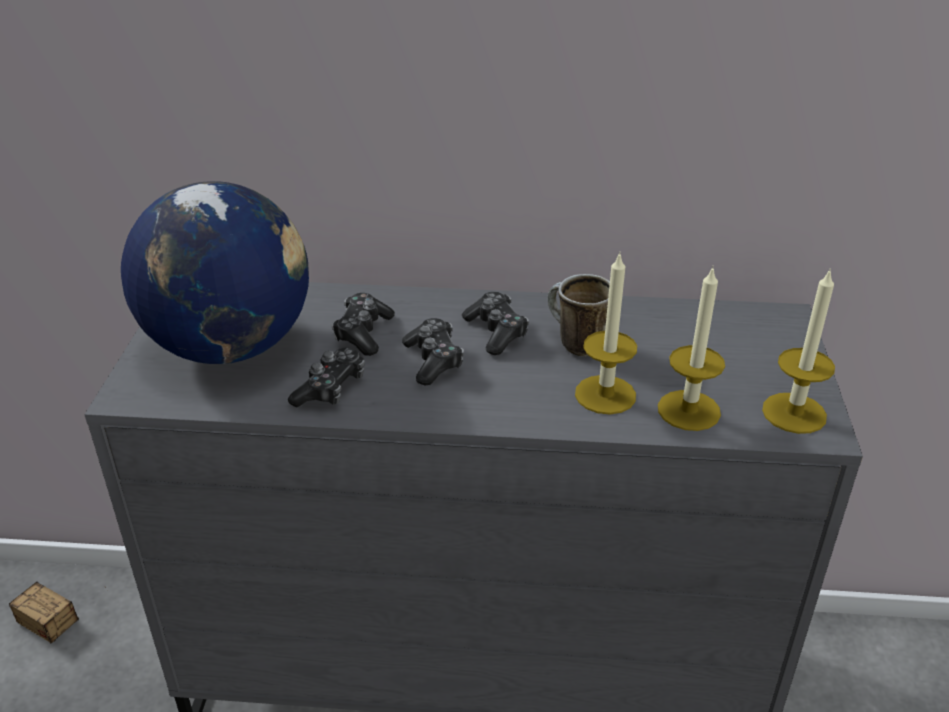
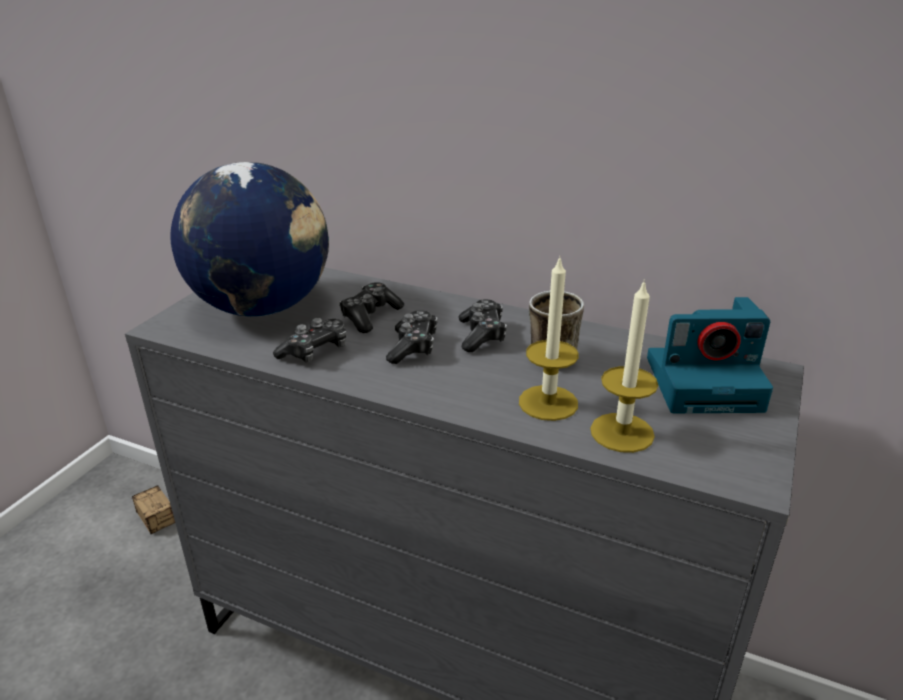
camera: 20 degrees right, 5 degrees down
candle [762,268,835,434] -> none
none -> camera [647,297,773,413]

